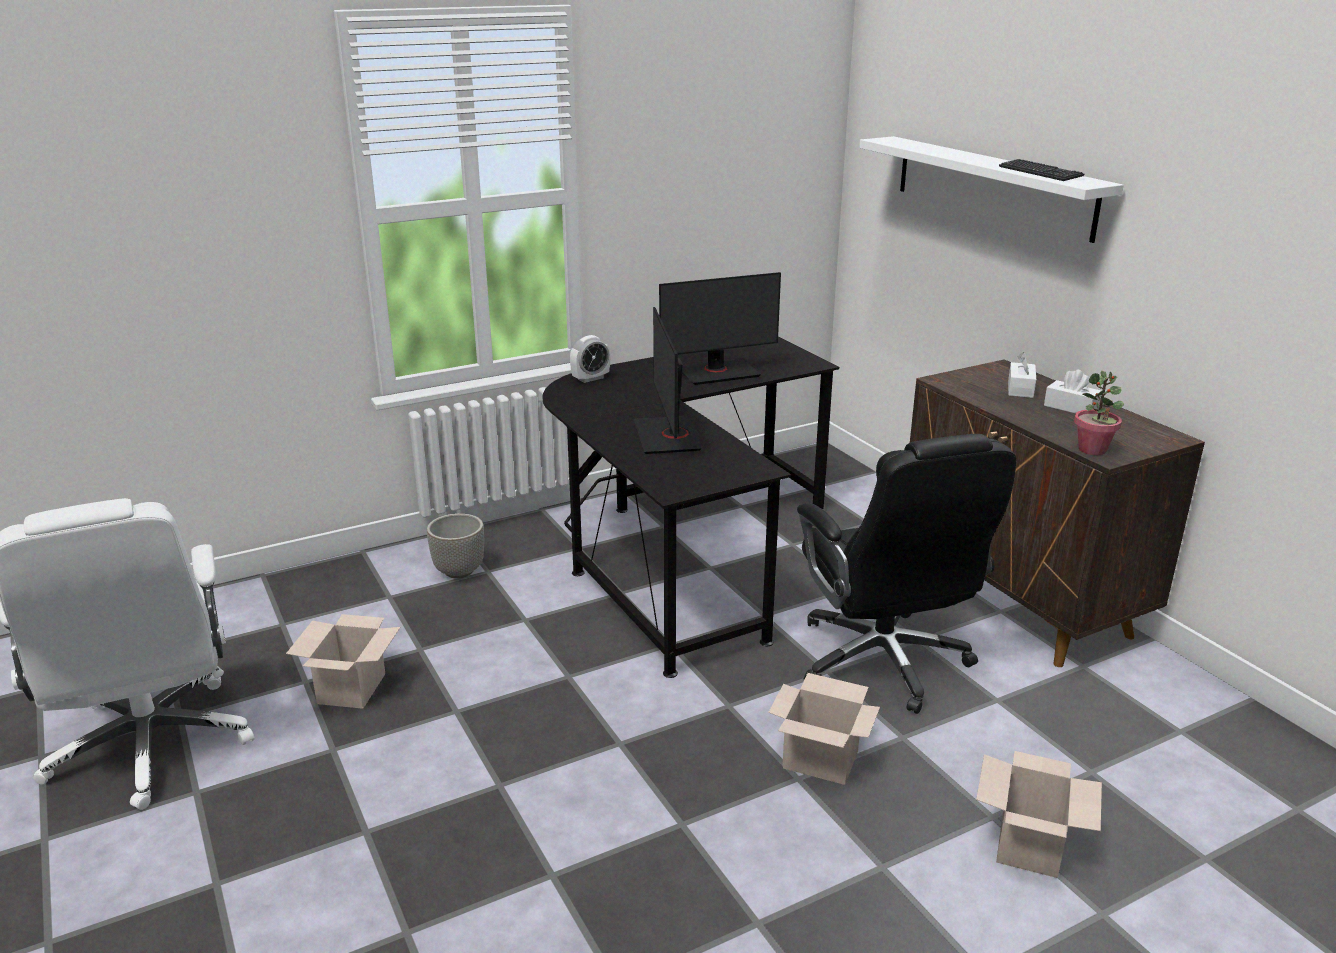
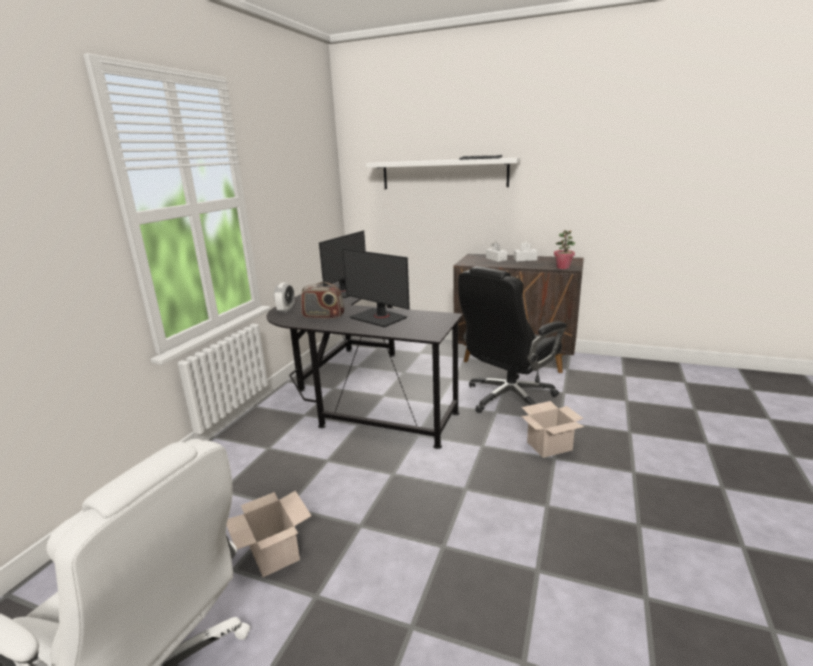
camera: 40 degrees left, 5 degrees down
planter [426,513,484,579] -> none
black office chair [797,434,1016,714] -> black office chair turned 105 degrees clockwise [458,266,567,413]
cardboard box [976,751,1102,878] -> none
none -> radio [301,282,344,319]

